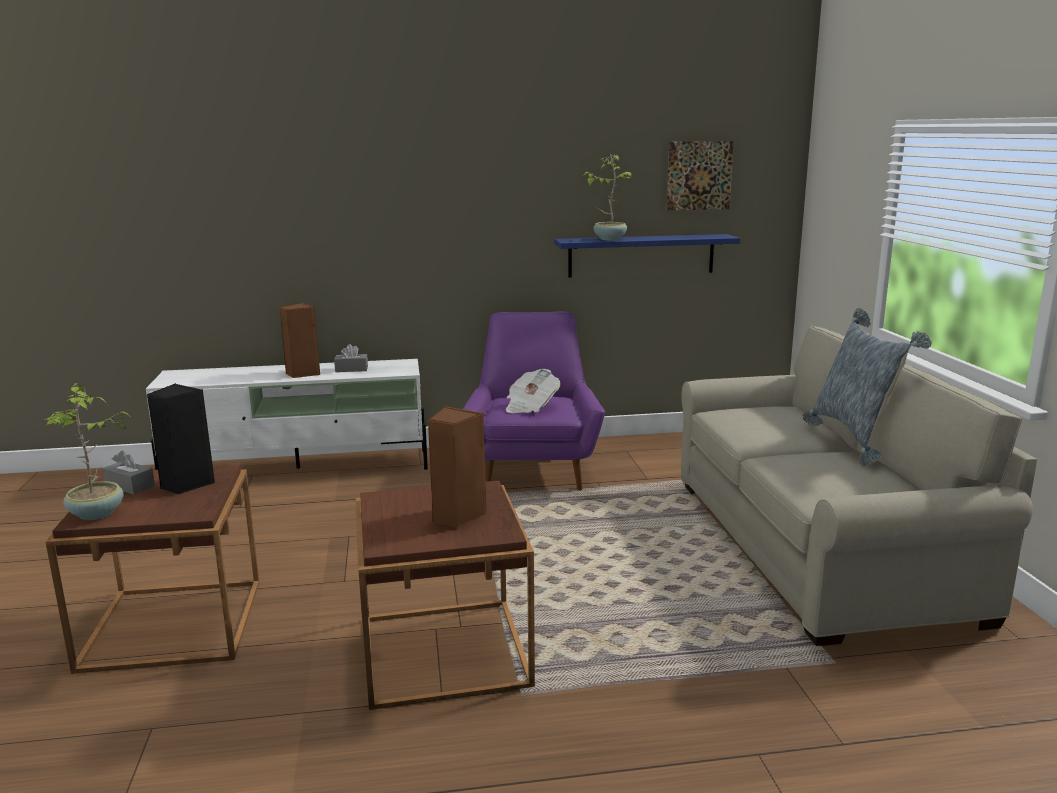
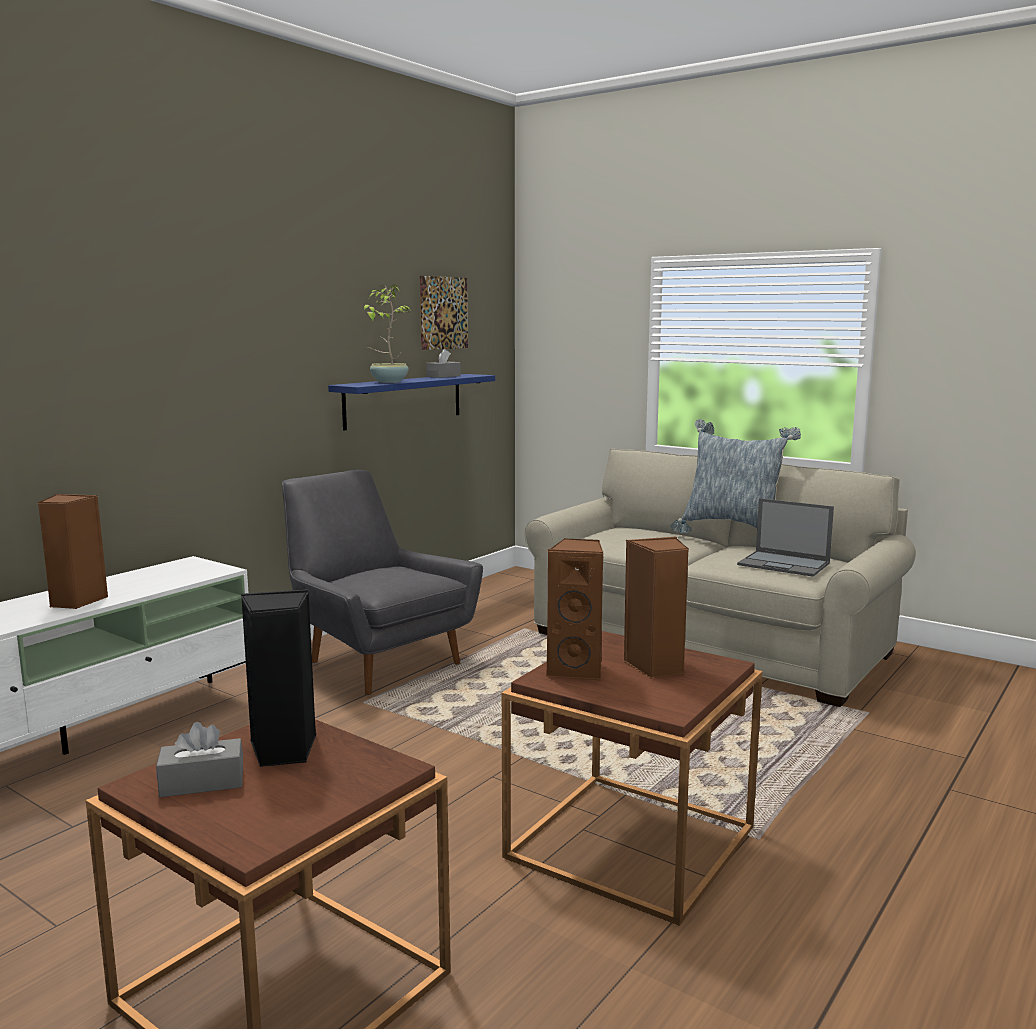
camera: 45 degrees left, 5 degrees down
potted plant [45,383,130,520] -> none
grey tissue box [334,344,368,372] -> grey tissue box moved to [426,349,461,378]
purple armchair [463,312,605,490] -> grey armchair [282,470,483,696]
newspaper [506,369,560,413] -> none
none -> brown speaker [547,538,604,680]
none -> laptop [737,498,834,577]

